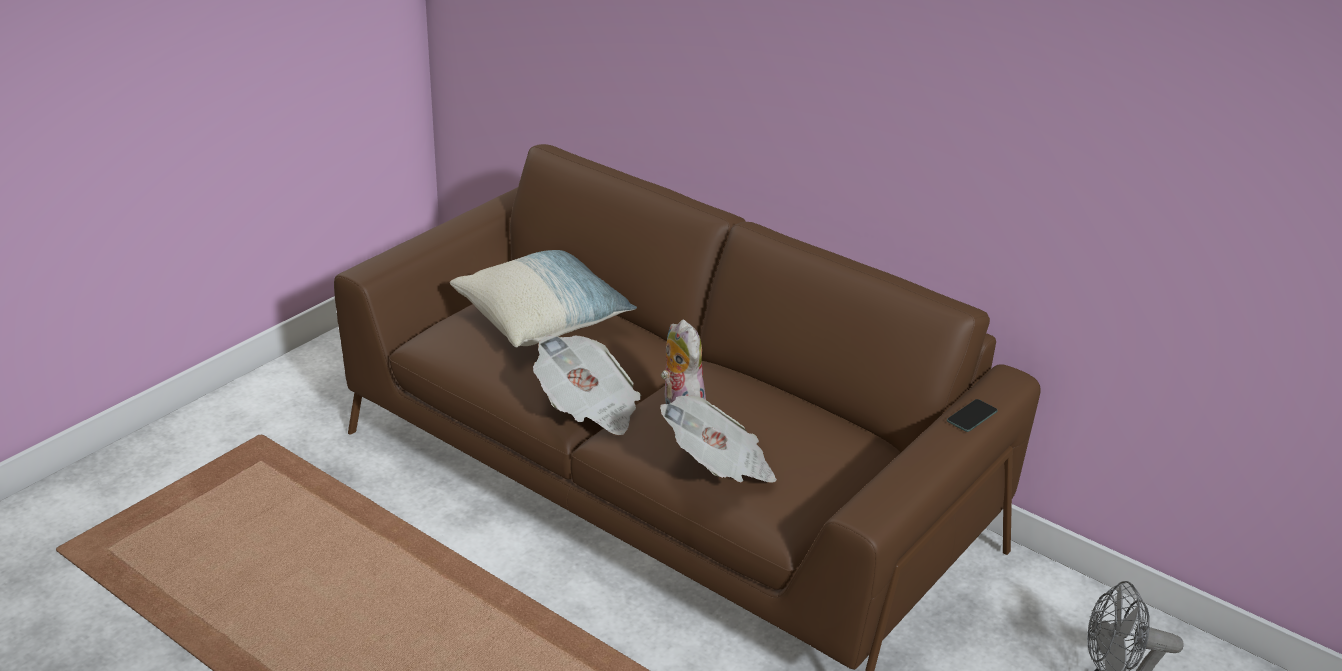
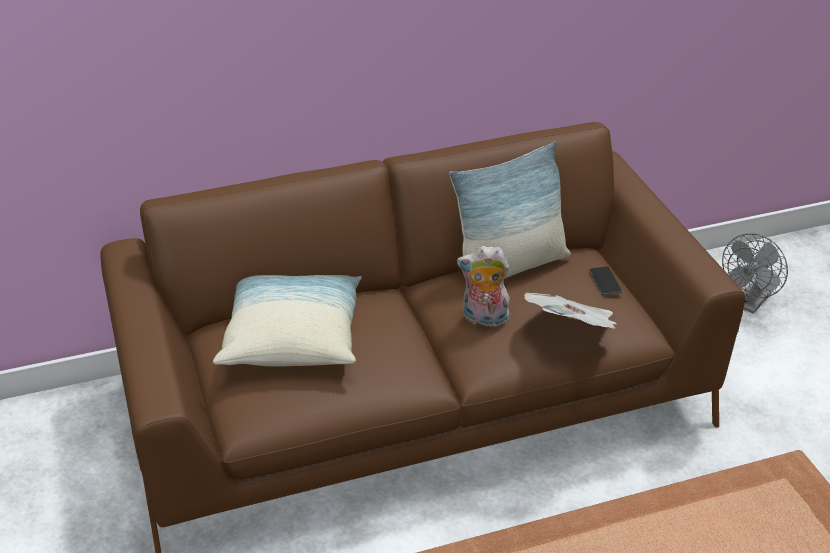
camera: 55 degrees left, 5 degrees up
newspaper [533,335,641,435] -> none
phone [947,399,998,432] -> phone moved to [590,266,622,295]
none -> pillow [449,141,571,279]

